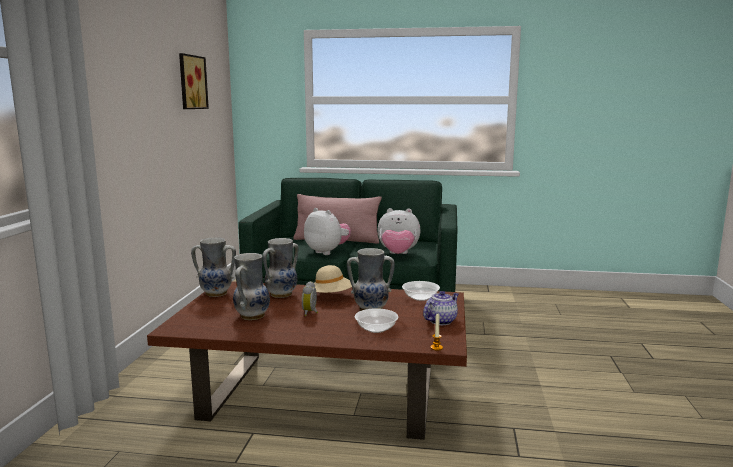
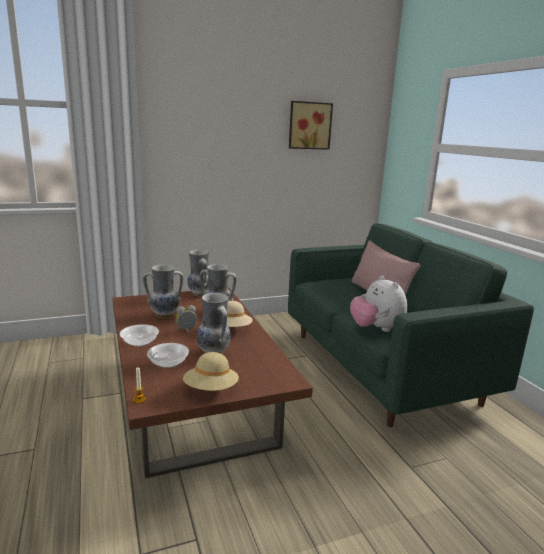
camera: 60 degrees right, 5 degrees up
plush toy [304,208,351,255] -> none
bowl [402,281,440,301] -> bowl moved to [120,324,159,347]
teapot [423,291,459,325] -> beige hat [183,352,239,391]

